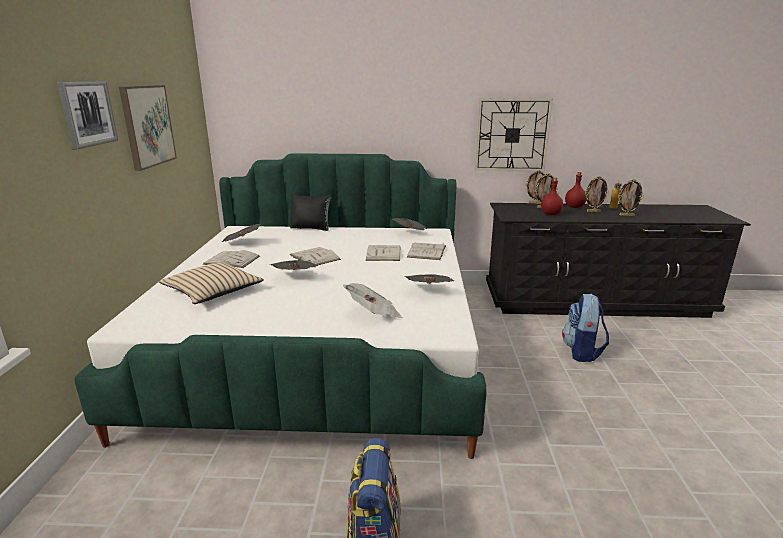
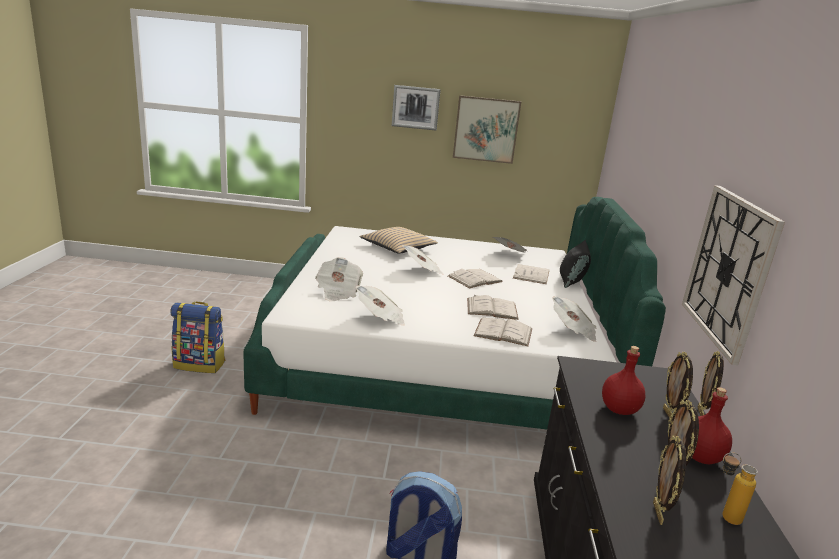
camera: 90 degrees right, 0 degrees up
white book [202,250,260,268] -> white book moved to [513,264,550,284]

